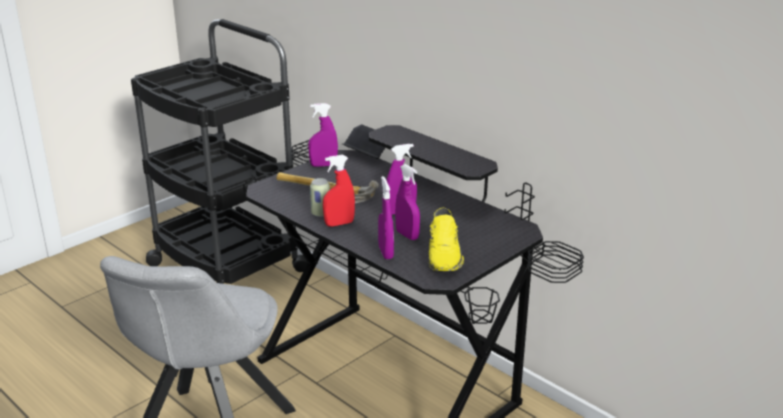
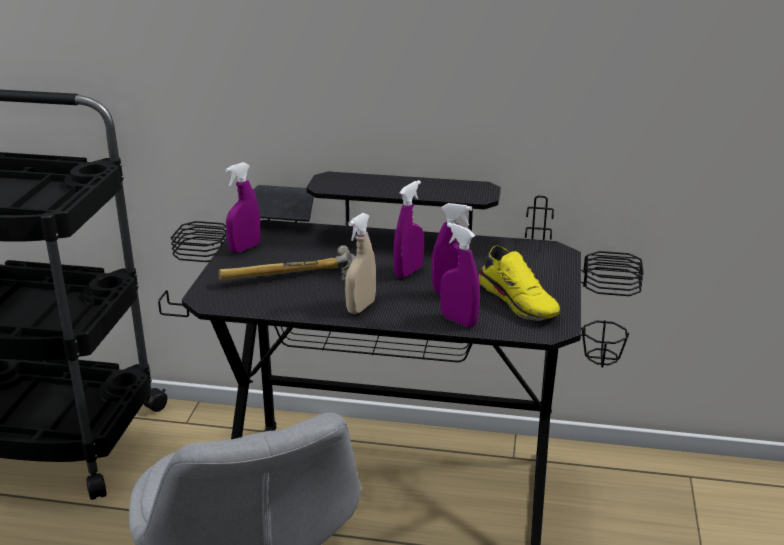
camera: 35 degrees left, 0 degrees up
can [310,178,330,217] -> none
red spray bottle [323,155,355,227] -> beige spray bottle [345,213,376,314]

